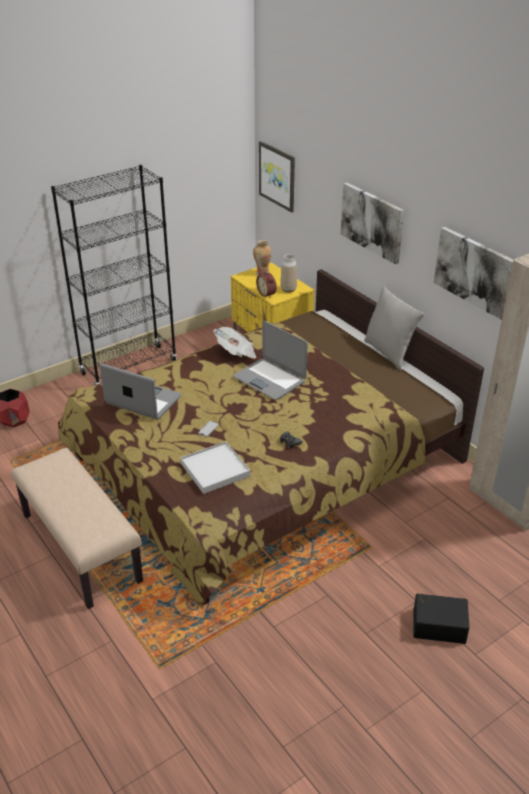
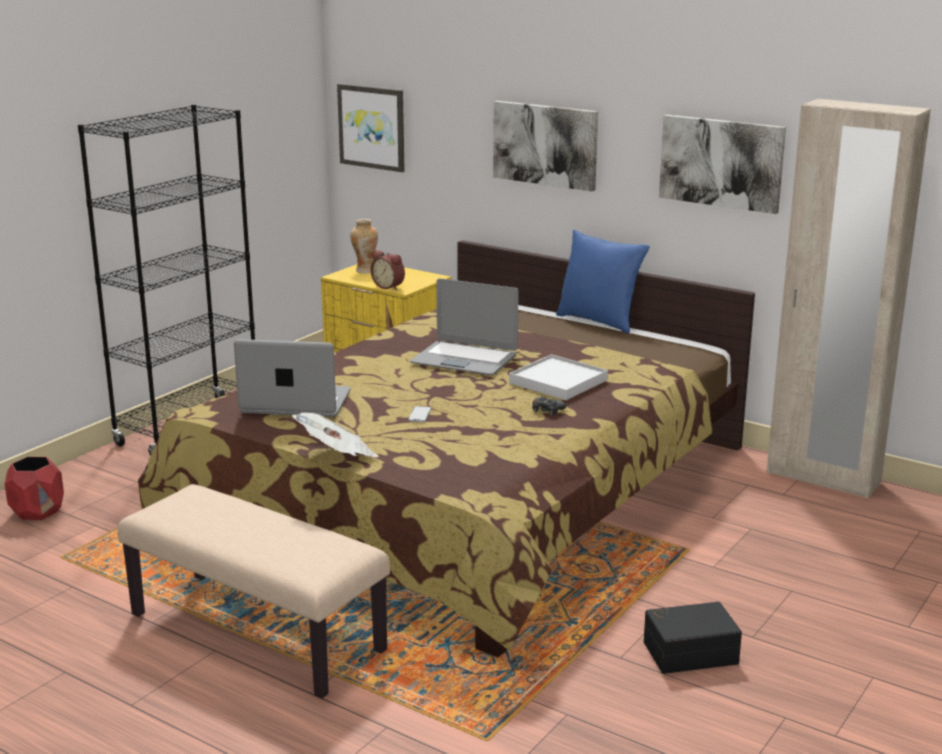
camera: 20 degrees left, 15 degrees down
white tray [180,442,250,494] -> white tray moved to [509,354,608,400]
newspaper [213,327,256,358] -> newspaper moved to [292,413,378,457]
vase [280,254,297,293] -> none
grey pillow [364,286,424,370] -> blue pillow [556,230,650,334]
black storage box [413,593,469,644] -> black storage box moved to [644,602,742,674]

